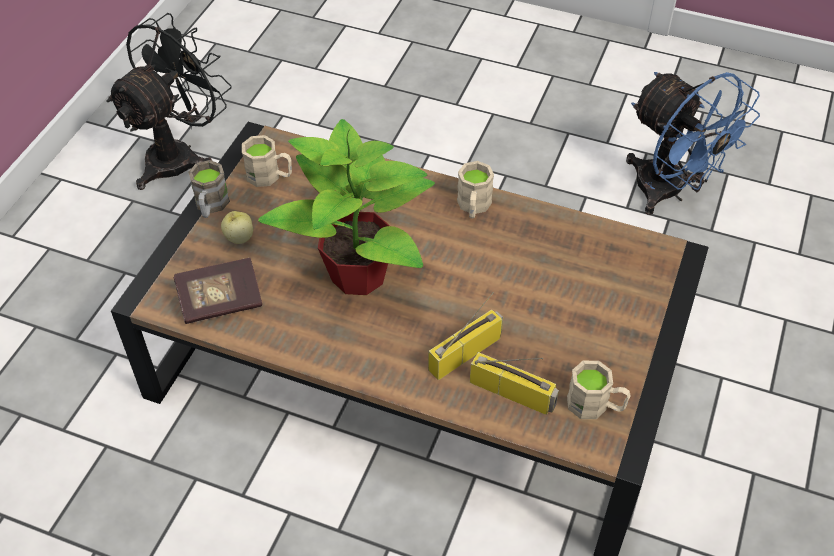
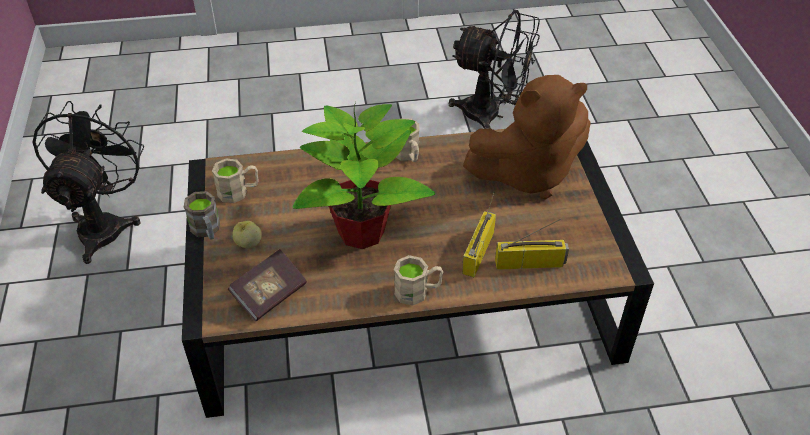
camera: 30 degrees left, 5 degrees down
beige mug [567,361,631,419] -> beige mug moved to [394,255,443,306]
blue fan [626,72,760,215] -> black fan [449,10,540,129]
none -> brown plush toy [463,75,591,199]

